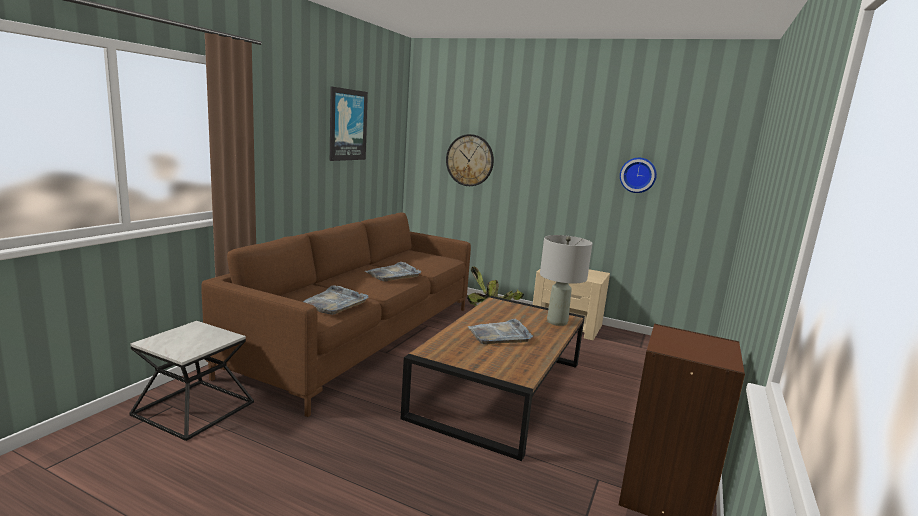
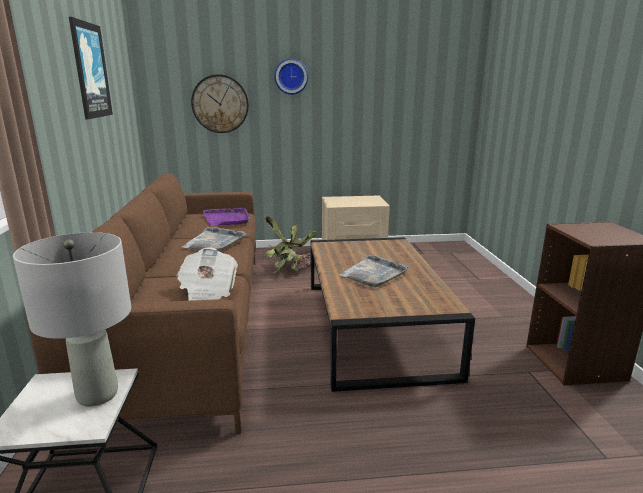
camera: 30 degrees left, 5 degrees up
grey tray [303,285,369,315] -> newspaper [177,247,238,301]
grey table lamp [540,235,592,326] -> grey table lamp moved to [13,232,131,407]
wall clock [620,158,657,193] -> wall clock moved to [274,59,308,95]
none -> purple tray [203,207,250,226]

